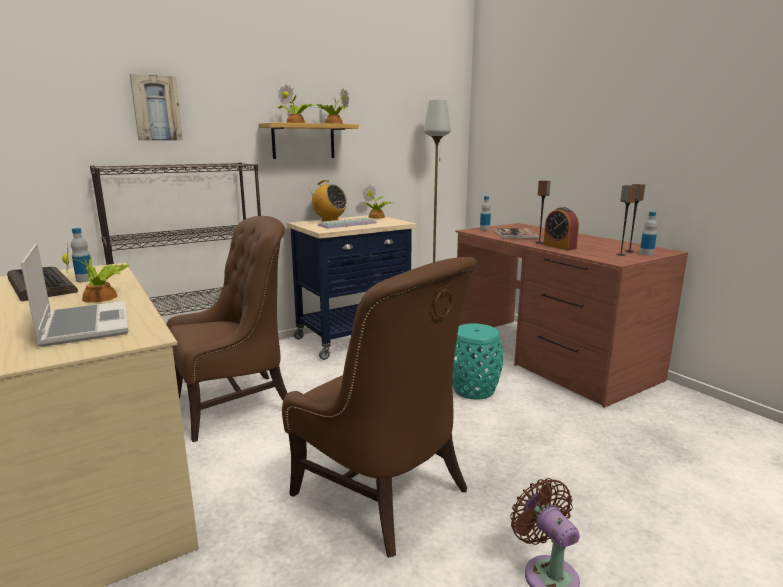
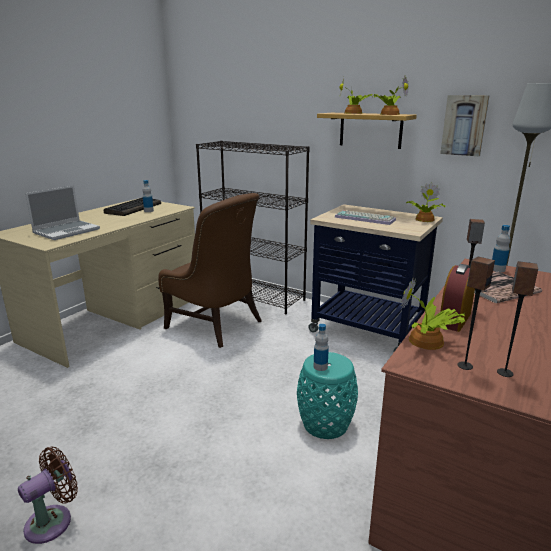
camera: 65 degrees right, 5 degrees up
potted plant [62,244,130,303] -> potted plant moved to [400,278,465,350]
picture [130,74,183,141] -> picture moved to [440,95,490,156]
brown chair [282,257,477,558] -> none
radio [312,180,347,222] -> none
bottle [640,211,657,256] -> bottle moved to [314,324,329,371]

